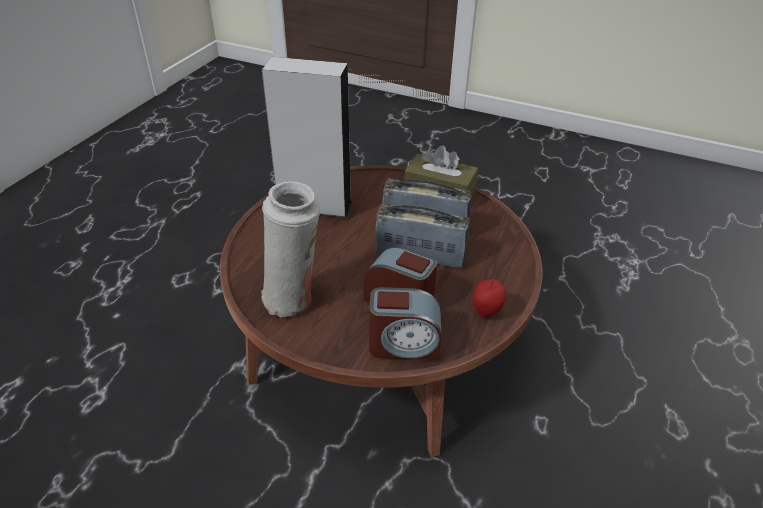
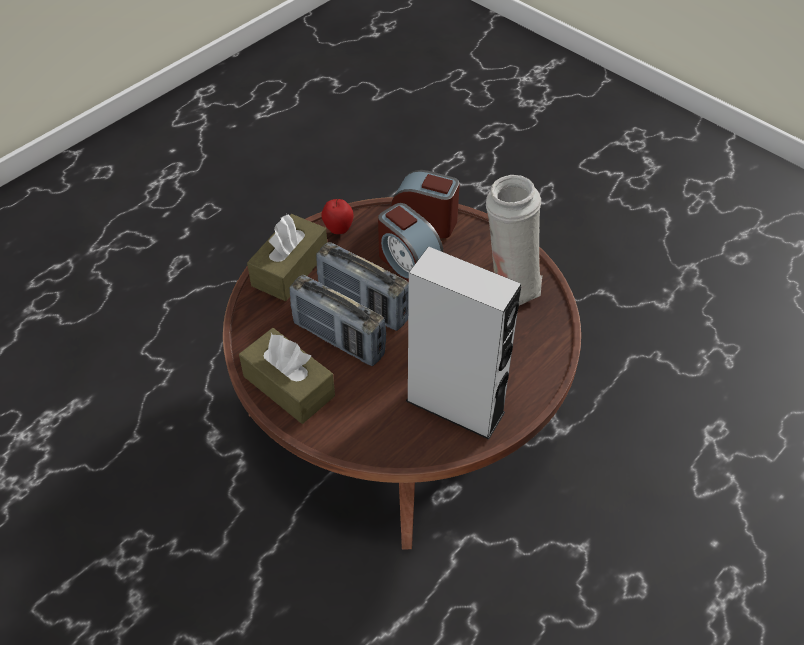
camera: 160 degrees left, 10 degrees up
none -> brown tissue box [247,214,327,301]

